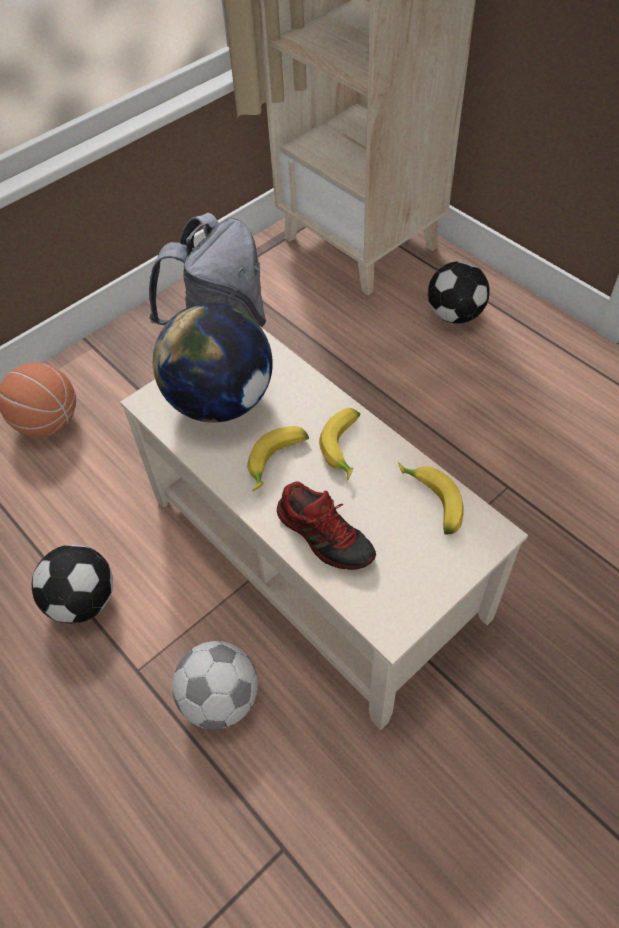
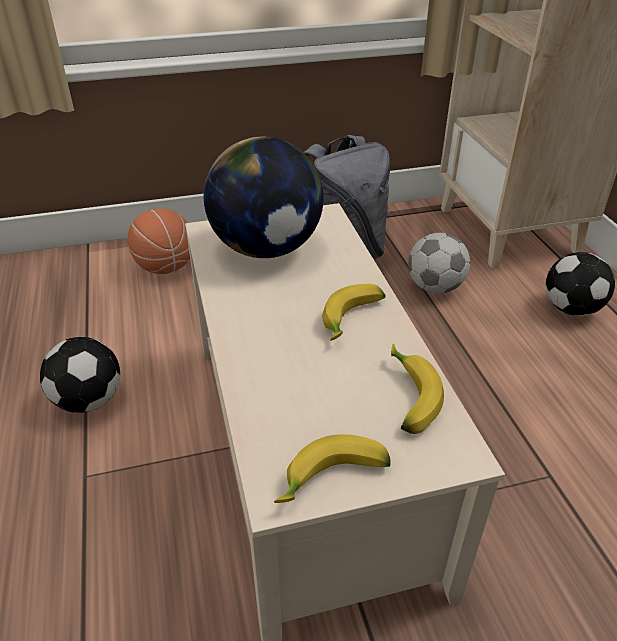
camera: 25 degrees right, 15 degrees down
football [172,641,258,729] -> football moved to [408,233,470,294]
banana [247,426,309,491] -> banana moved to [274,434,390,503]
shoe [277,481,376,570] -> none

